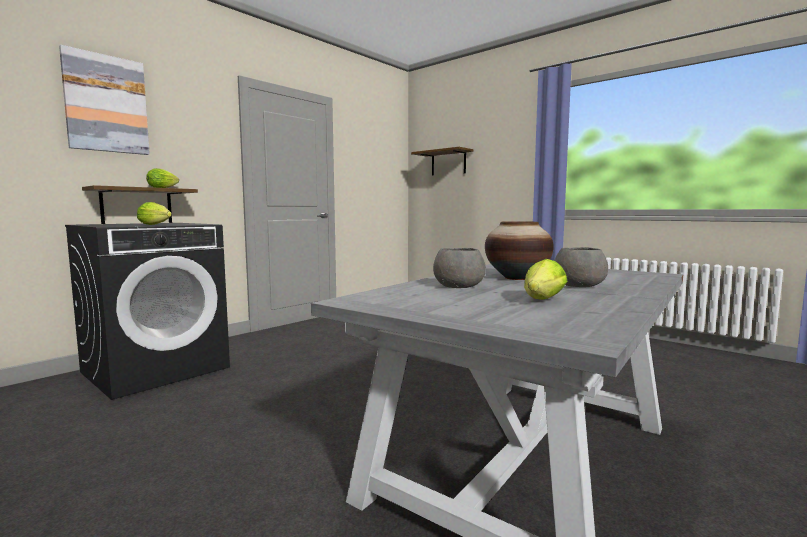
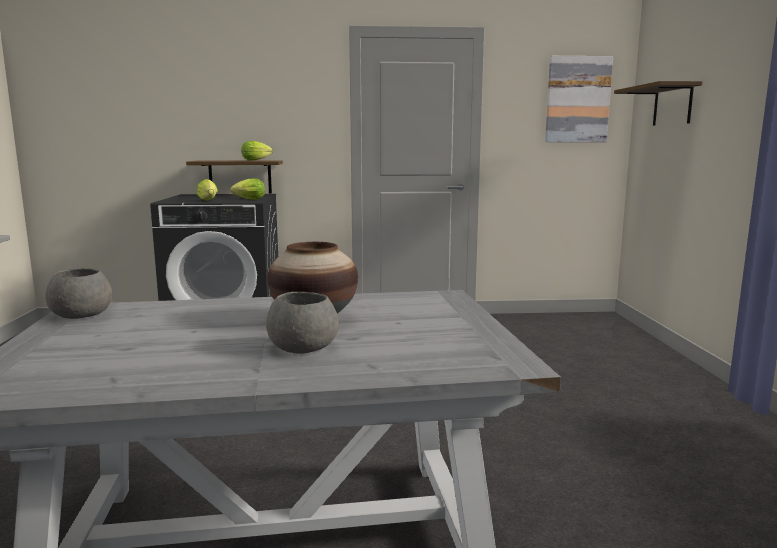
camera: 45 degrees right, 5 degrees up
picture [59,45,150,155] -> picture moved to [545,56,613,142]
grey bowl [433,248,486,288] -> grey bowl moved to [45,268,112,319]
lettuce [524,259,568,300] -> lettuce moved to [230,178,265,200]

